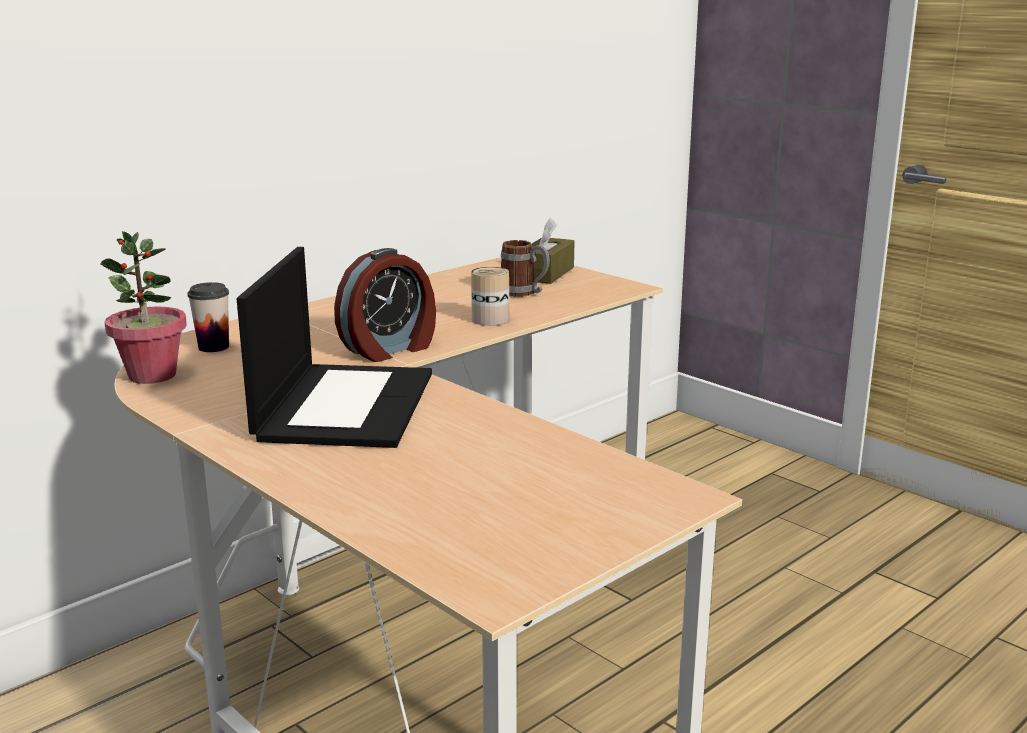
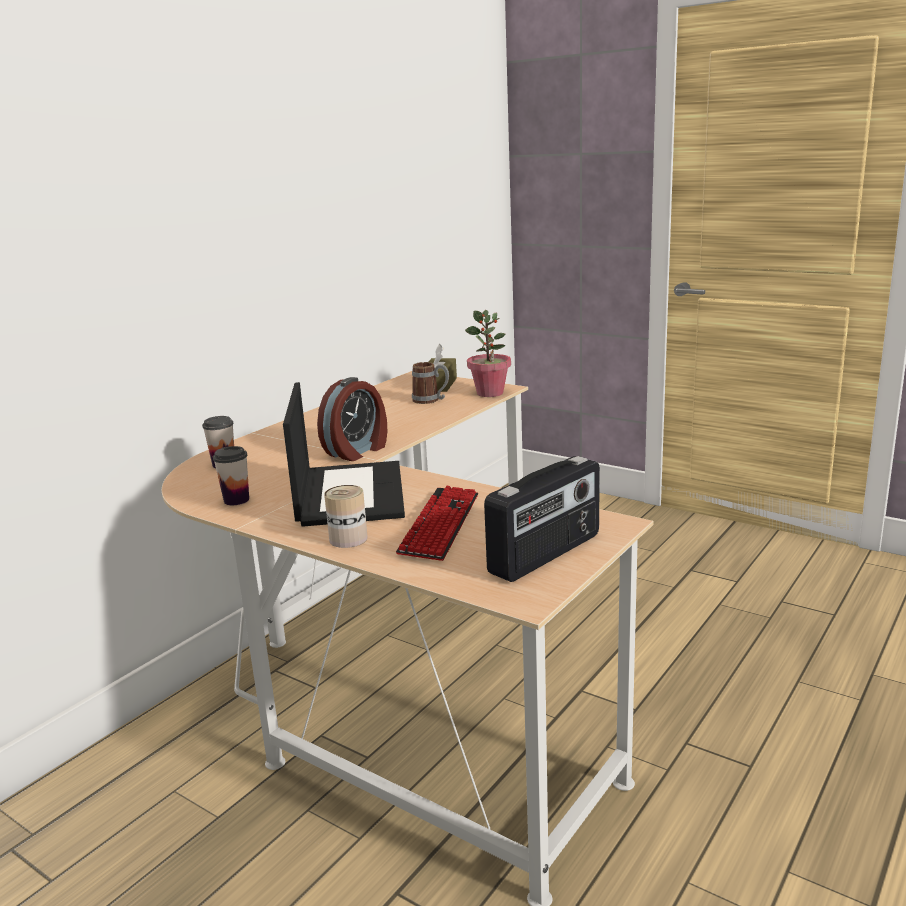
camera: 10 degrees left, 0 degrees up
potted plant [100,231,187,384] -> potted plant moved to [465,310,511,397]
can [471,267,509,326] -> can moved to [324,485,368,548]
none -> cup [213,446,249,505]
none -> keyboard [396,486,479,561]
none -> radio [484,456,600,582]

